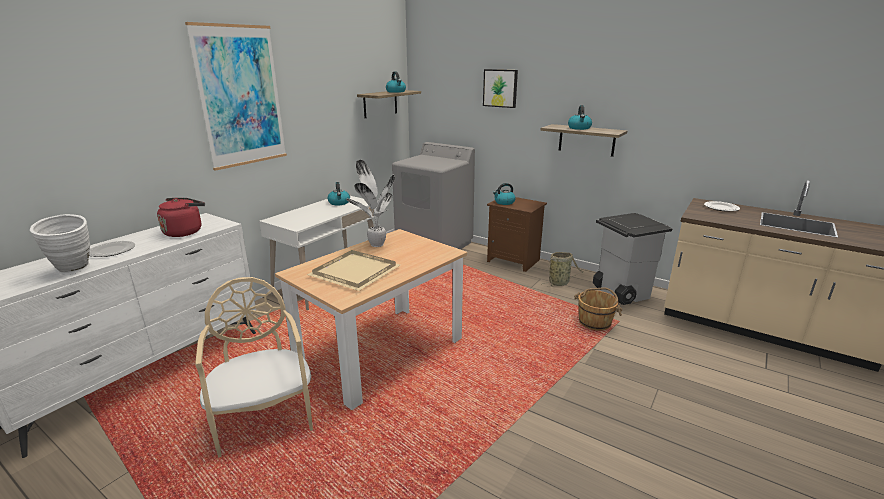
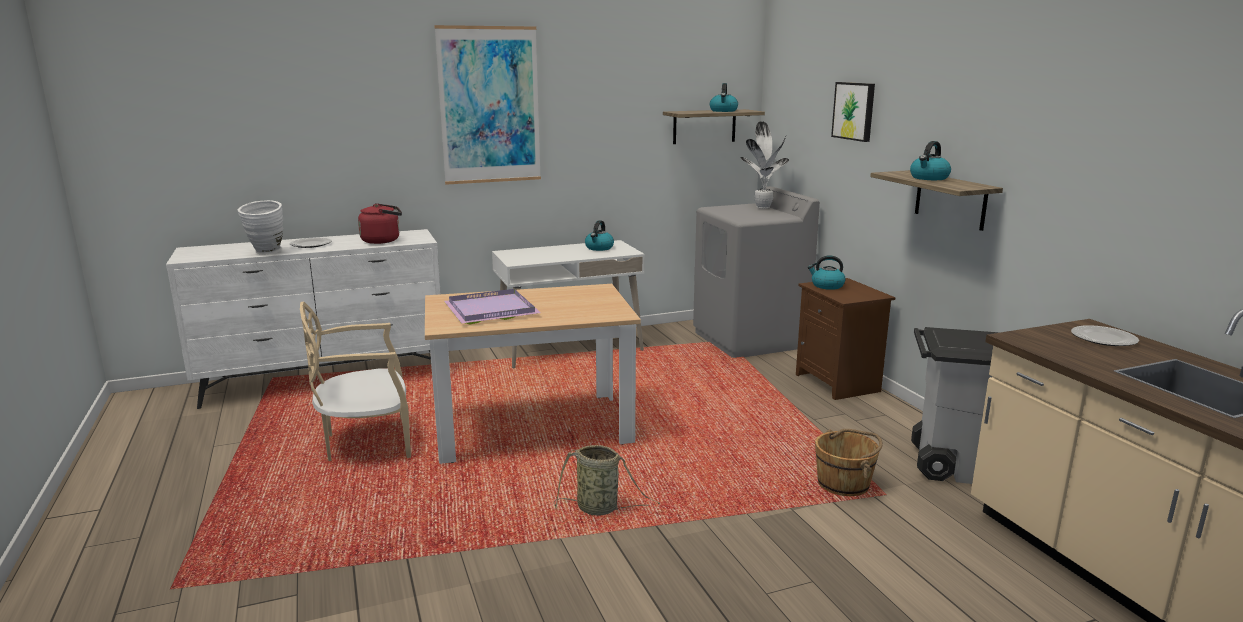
camera: 35 degrees right, 5 degrees down
beige chair [195,277,313,457] -> beige chair turned 120 degrees counterclockwise [300,302,411,461]
beige tray [307,250,400,291] -> purple tray [444,289,541,325]
potted plant [346,160,395,247] -> potted plant moved to [740,121,789,209]
basket [541,252,583,287] -> basket moved to [554,445,660,515]

